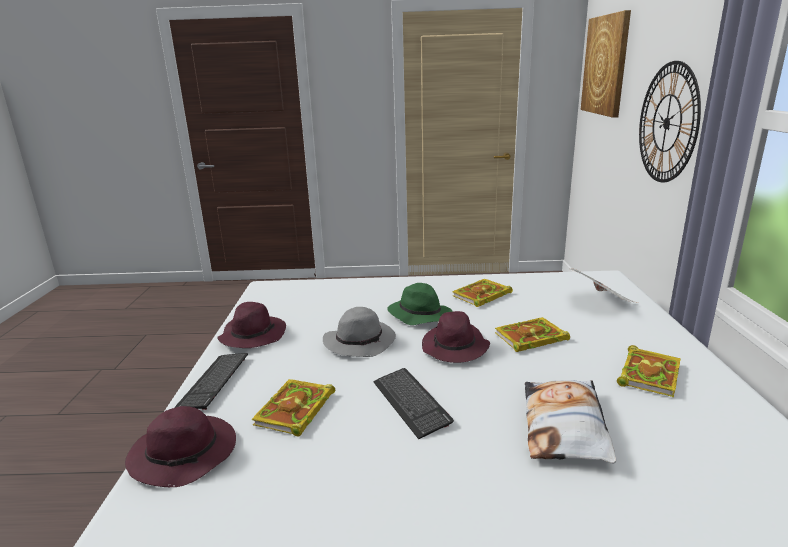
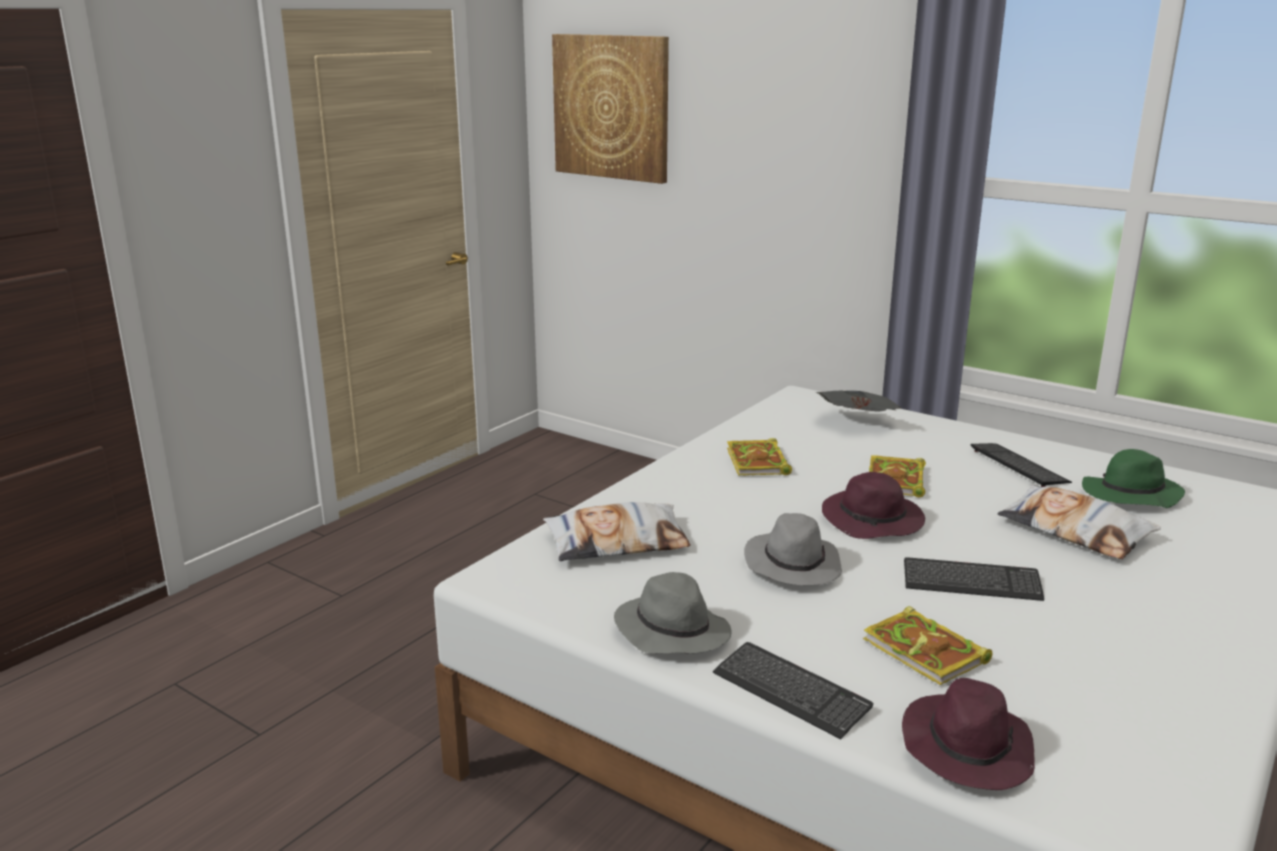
camera: 55 degrees left, 0 degrees up
purple hat [217,302,286,348] -> grey hat [614,572,732,654]
green hat [387,283,453,325] -> green hat moved to [1082,449,1185,508]
book [617,345,681,397] -> keyboard [971,443,1072,487]
wall clock [639,61,701,183] -> none
none -> pillow [543,502,691,561]

